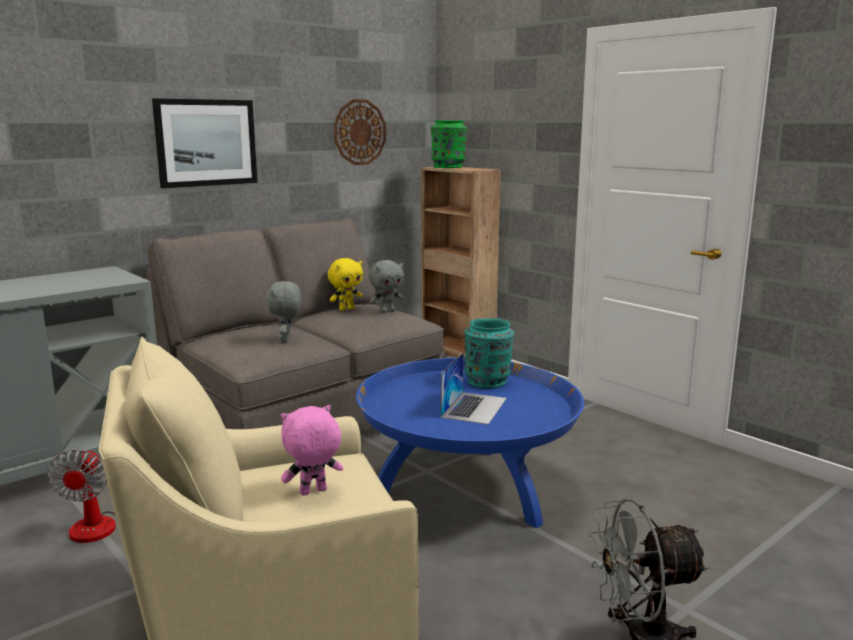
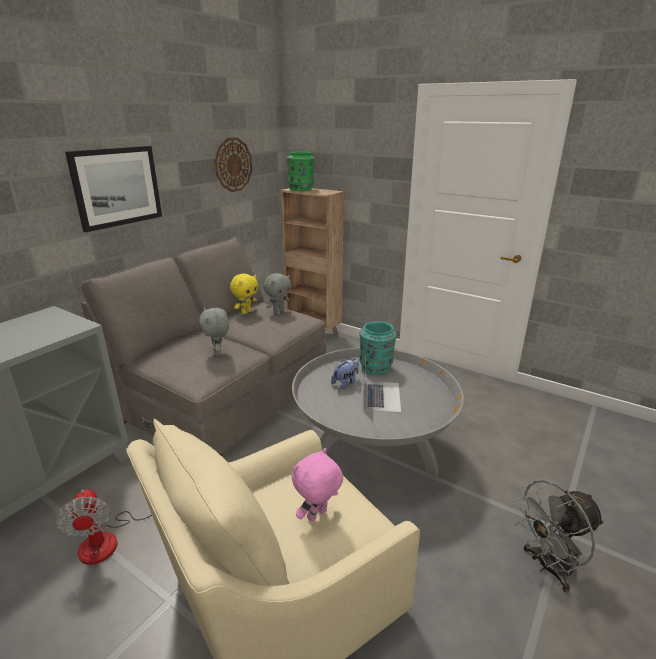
camera: 15 degrees left, 10 degrees up
blue coffee table [356,358,584,528] -> grey coffee table [292,348,464,477]
none -> plush toy [331,358,359,390]

